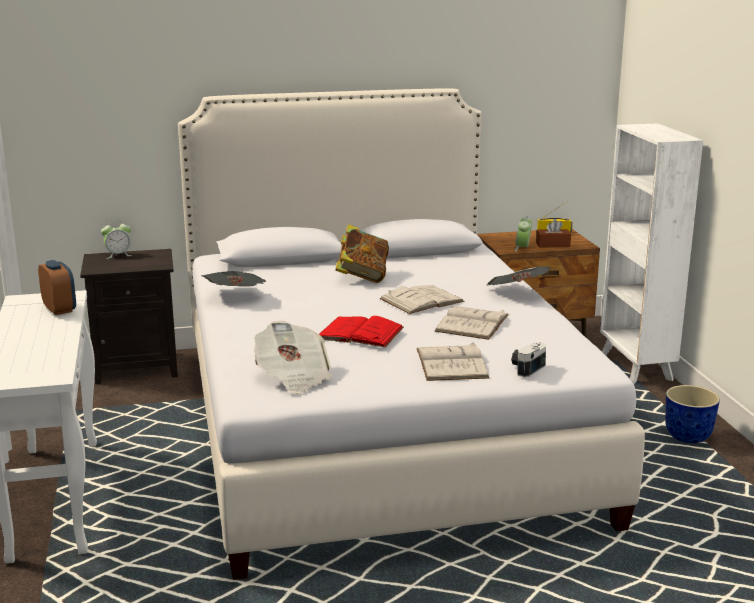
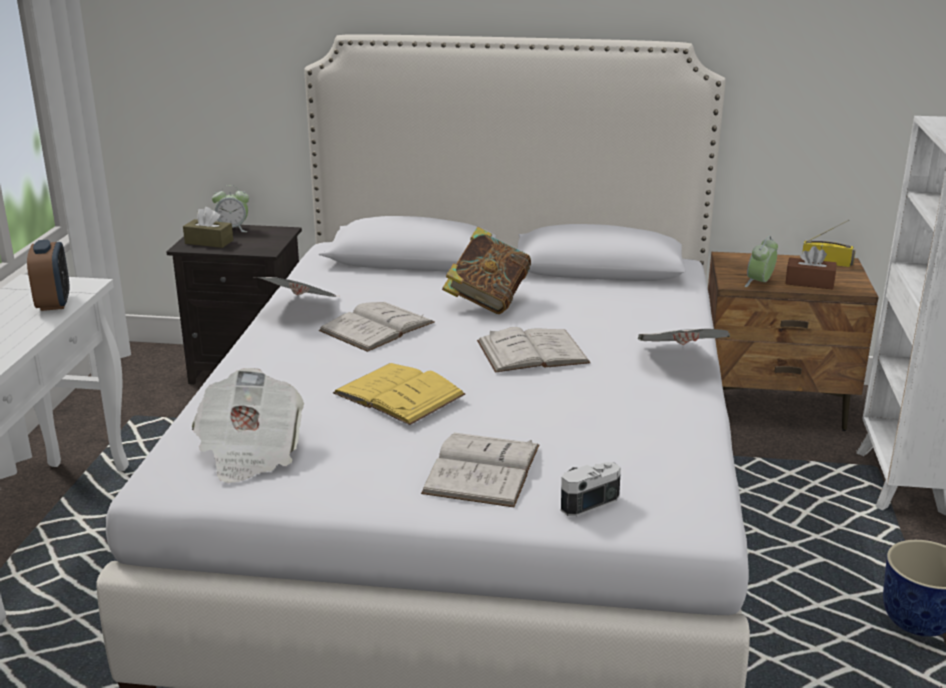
camera: 20 degrees right, 5 degrees up
red book [319,316,404,348] -> yellow book [333,363,465,425]
white book [434,306,509,340] -> white book moved to [319,302,435,352]
none -> brown tissue box [183,207,233,248]

